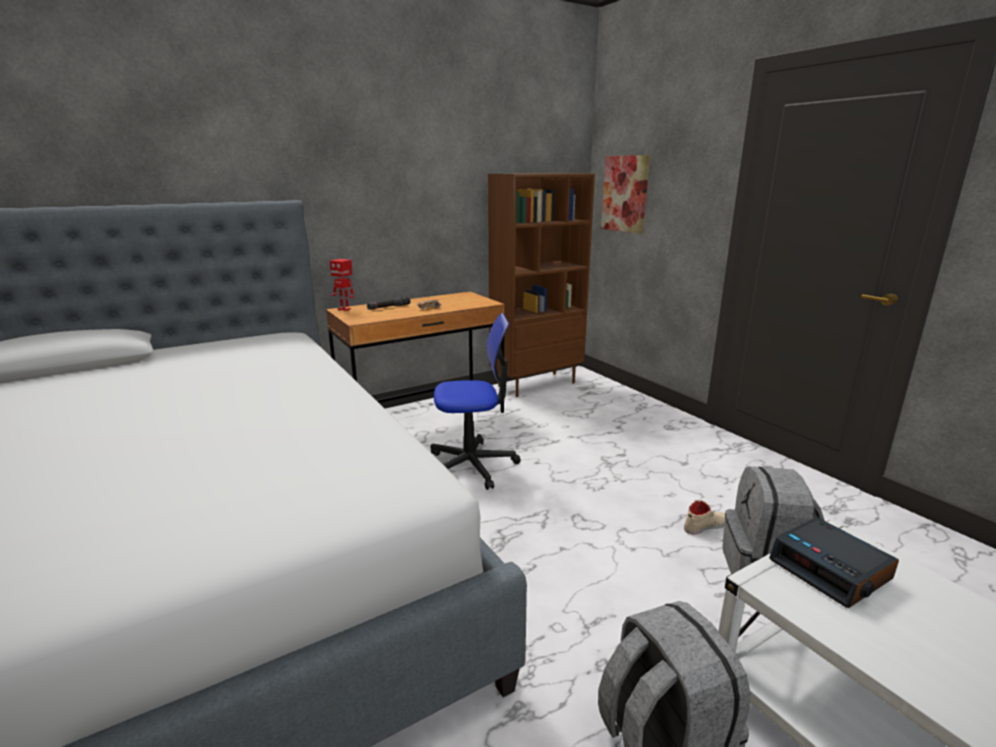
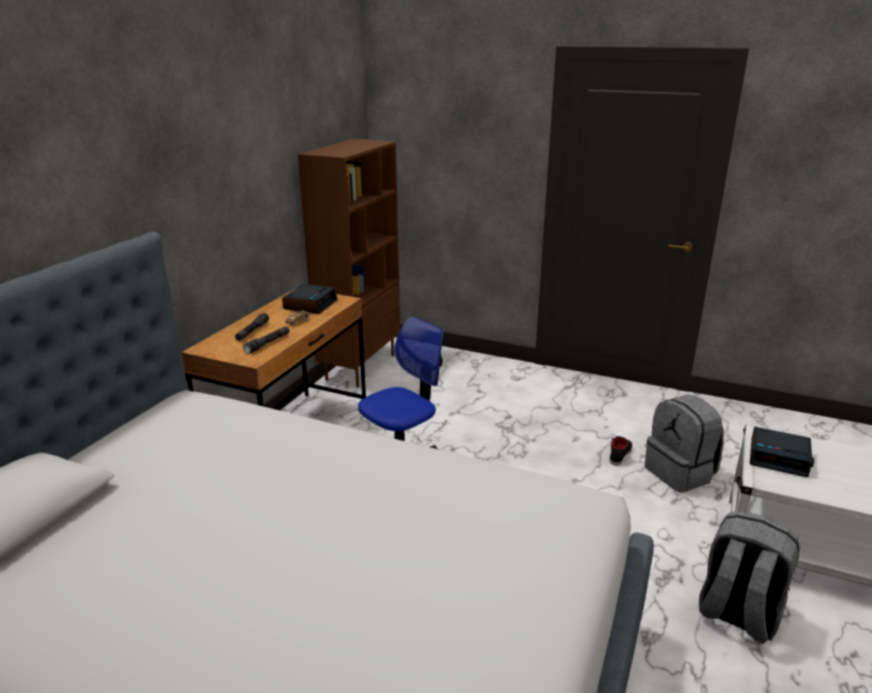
camera: 35 degrees left, 5 degrees up
toy robot [330,259,354,311] -> none
picture [601,155,650,234] -> none
beige shoe [684,499,725,535] -> black shoe [610,436,632,466]
none -> black flashlight [243,326,290,354]
none -> alarm clock [282,284,337,314]

